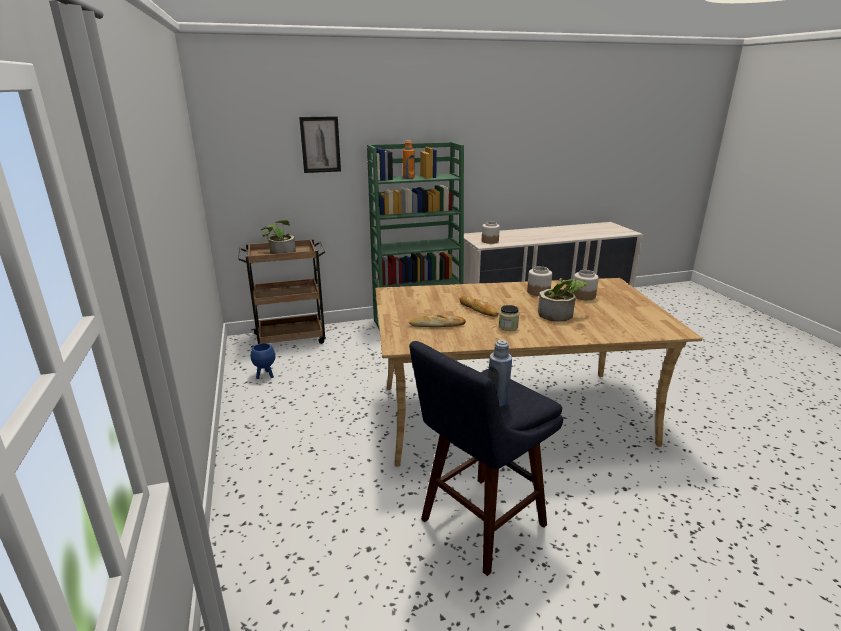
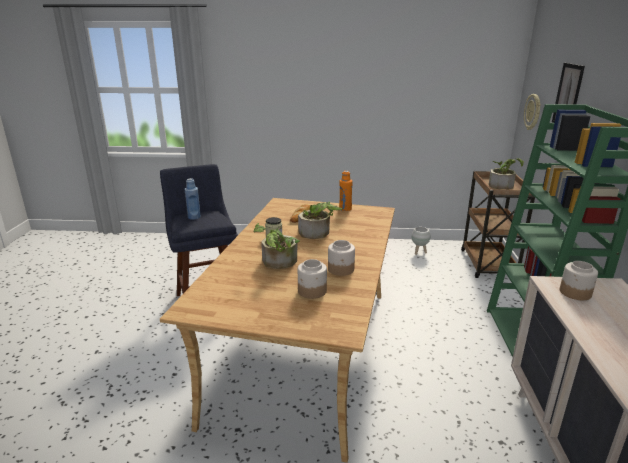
camera: 110 degrees right, 0 degrees up
blue planter [251,343,275,379] -> white planter [412,227,430,255]
orange bottle [403,141,415,179] -> orange bottle moved to [339,171,352,211]
bread [459,296,499,317] -> potted plant [298,201,343,239]
none -> wall clock [524,94,541,130]

